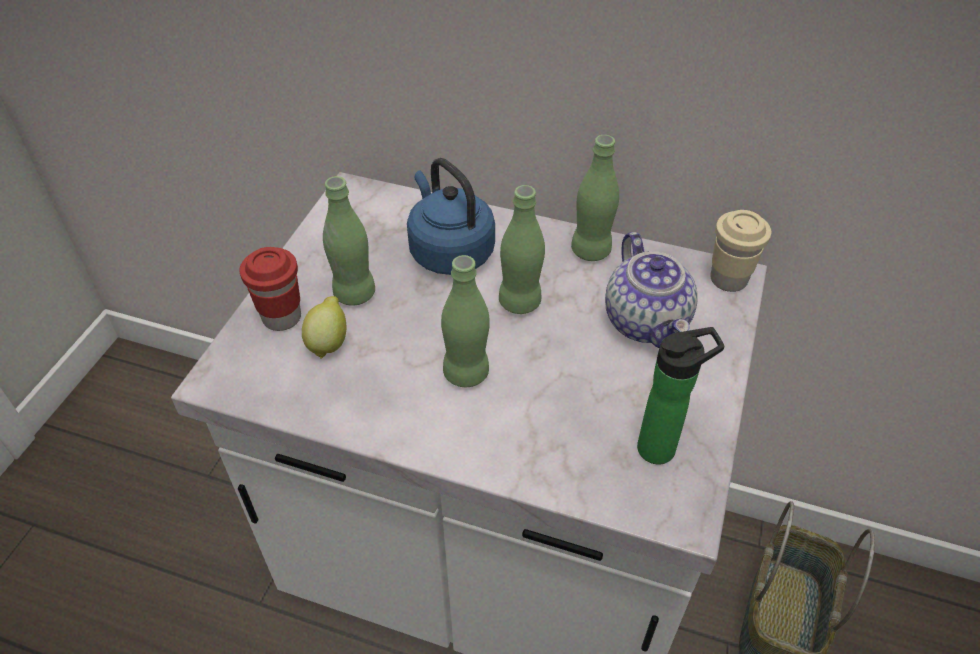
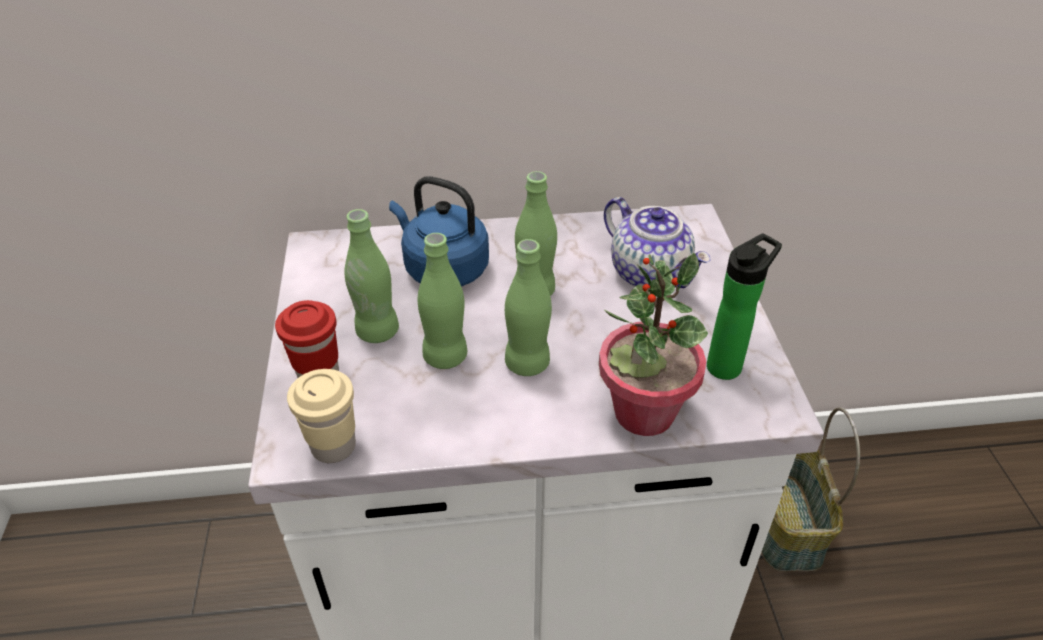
camera: 25 degrees left, 5 degrees down
lemon [302,296,346,359] -> none
green bottle [571,135,619,261] -> green bottle moved to [418,233,467,369]
beige cup [710,210,771,292] -> beige cup moved to [287,369,356,463]
none -> potted plant [599,253,708,436]

